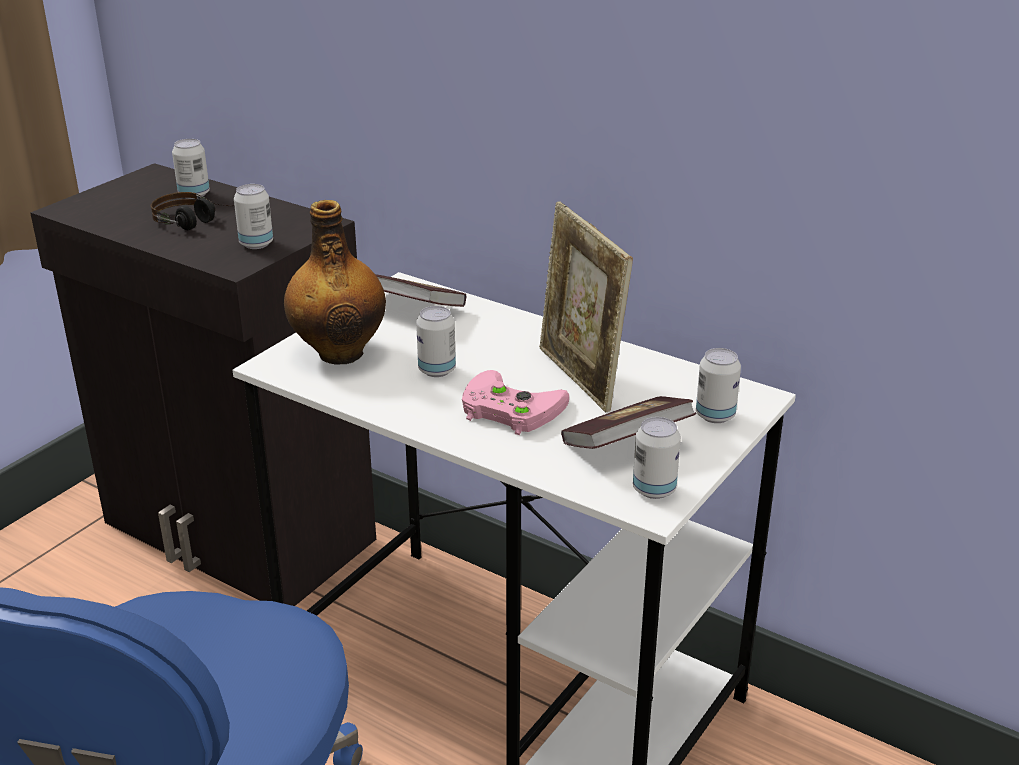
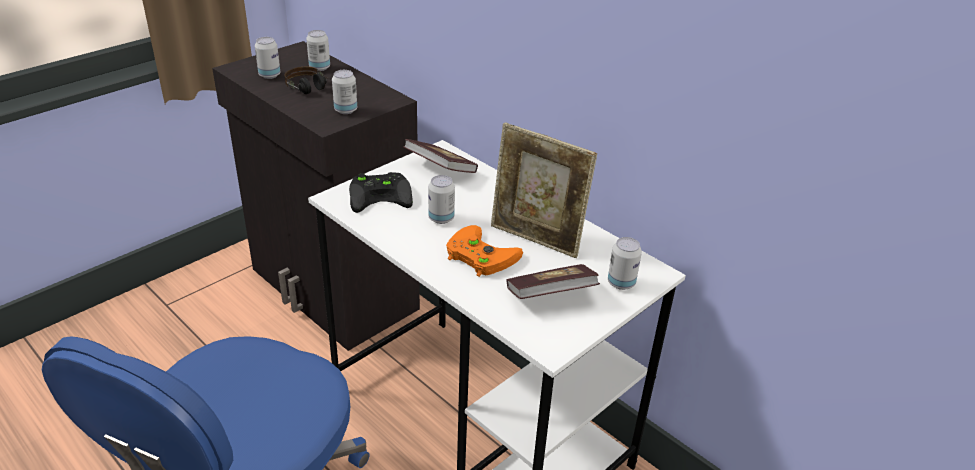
camera: 10 degrees right, 5 degrees up
bottle [284,200,386,365] -> black game controller [349,172,413,213]
pink game controller [462,370,569,435] -> orange game controller [446,225,523,277]
picture frame [539,201,633,412] -> picture frame turned 45 degrees counterclockwise [491,122,597,258]
can [633,417,681,499] -> can moved to [255,37,280,79]

